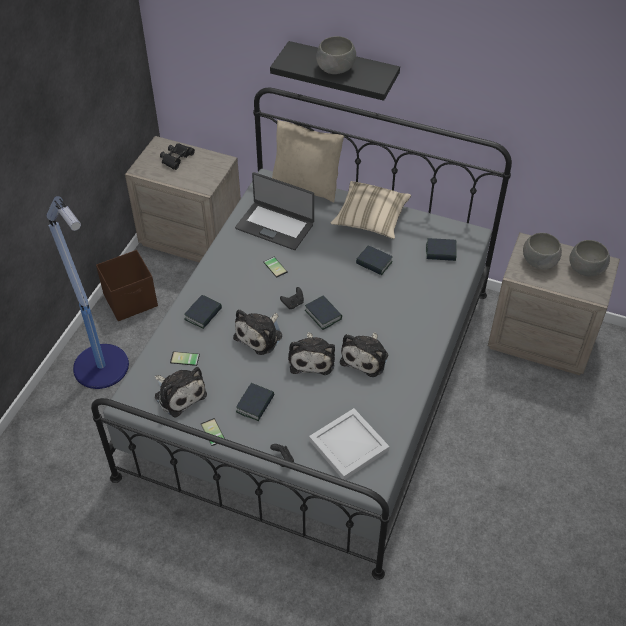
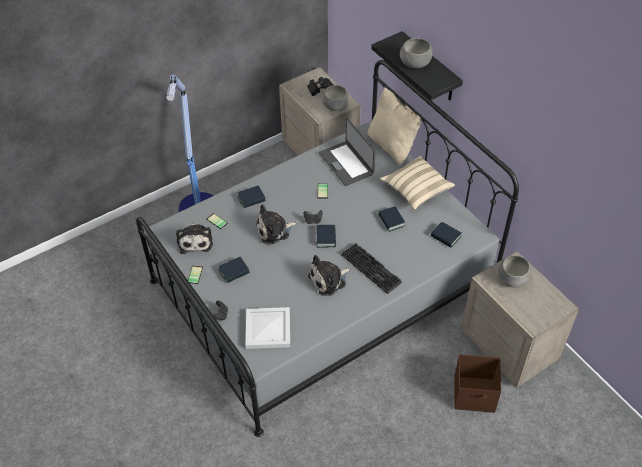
camera: 35 degrees right, 0 degrees up
brown storage box [96,250,158,321] -> brown storage box moved to [454,354,501,413]
plush toy [288,332,335,375] -> none
grey bowl [569,240,610,276] -> grey bowl moved to [322,85,349,111]
none -> keyboard [342,243,402,294]

